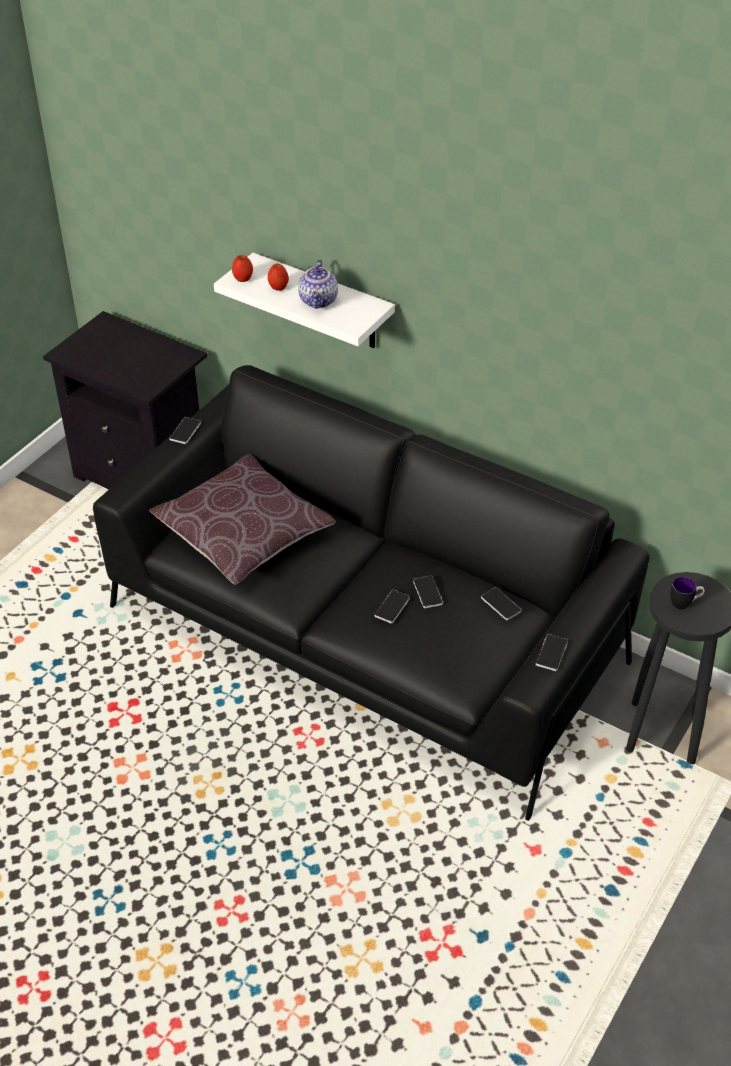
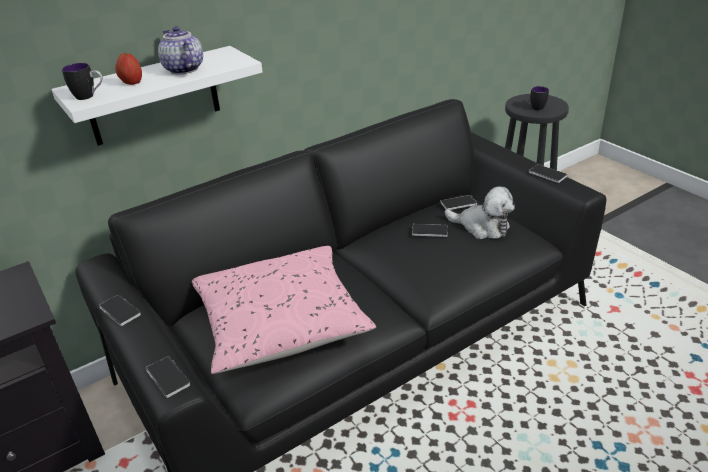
camera: 65 degrees left, 10 degrees down
brown pillow [149,454,336,585] -> pink pillow [192,246,376,374]
apple [232,255,253,282] -> mug [62,63,103,100]
teapot [298,260,338,309] -> teapot turned 150 degrees counterclockwise [158,26,203,74]
phone [374,590,410,624] -> phone moved to [146,356,190,398]
none -> plush toy [445,187,515,239]

